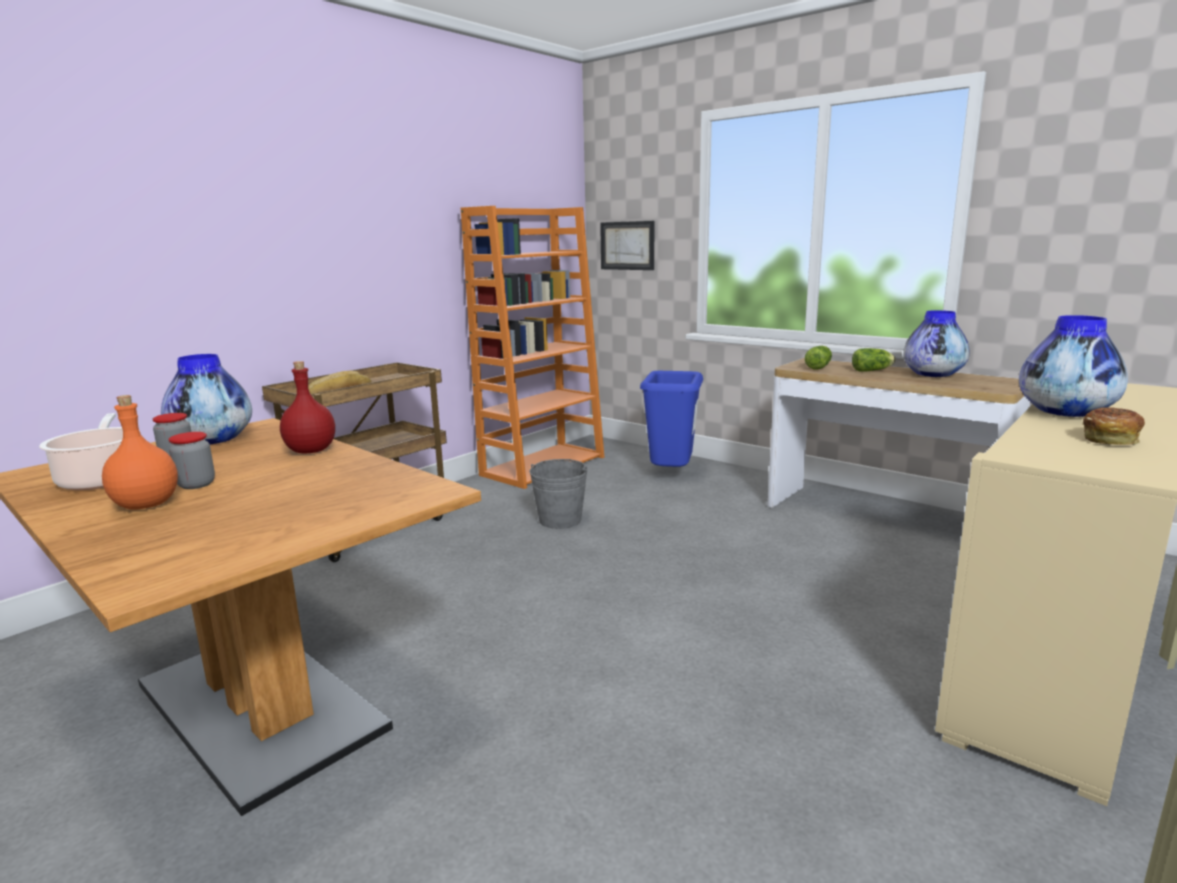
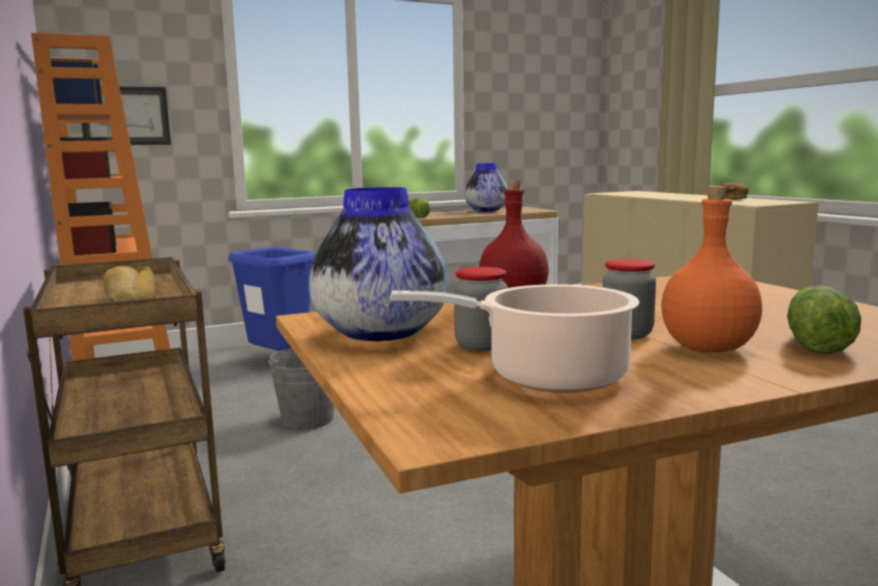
camera: 65 degrees left, 5 degrees down
lettuce [852,348,895,372] -> lettuce moved to [787,285,861,354]
vase [1019,315,1128,417] -> none

